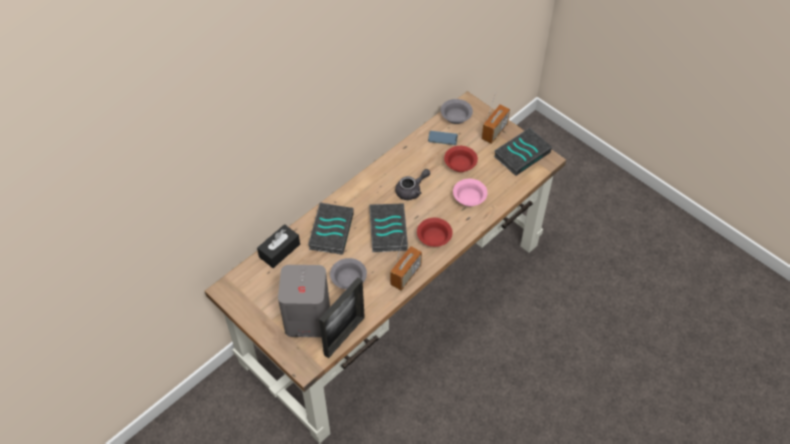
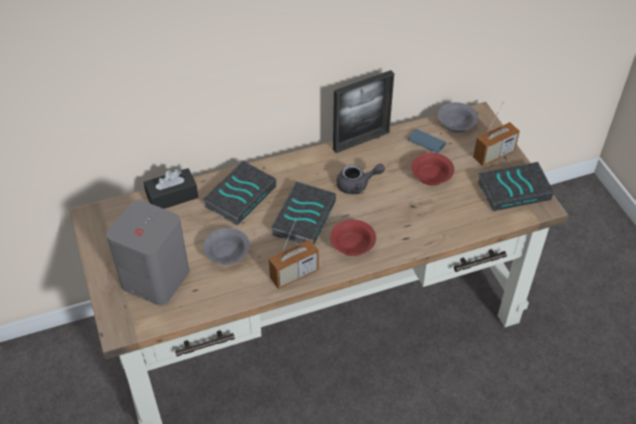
camera: 25 degrees right, 5 degrees down
picture frame [319,277,365,358] -> picture frame moved to [333,70,394,153]
pink bowl [453,179,487,206] -> none

